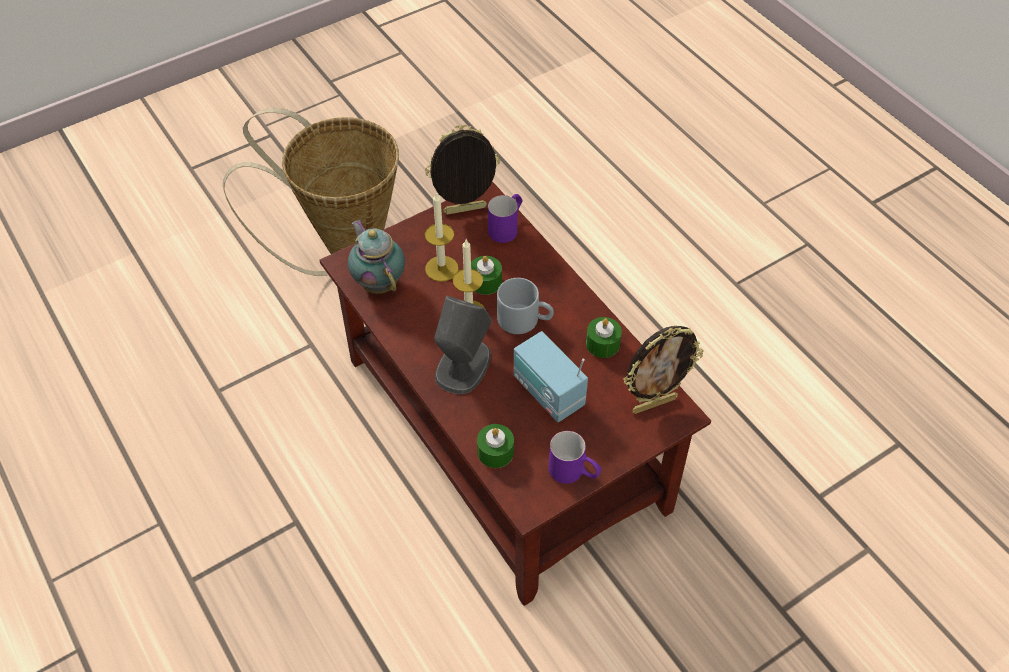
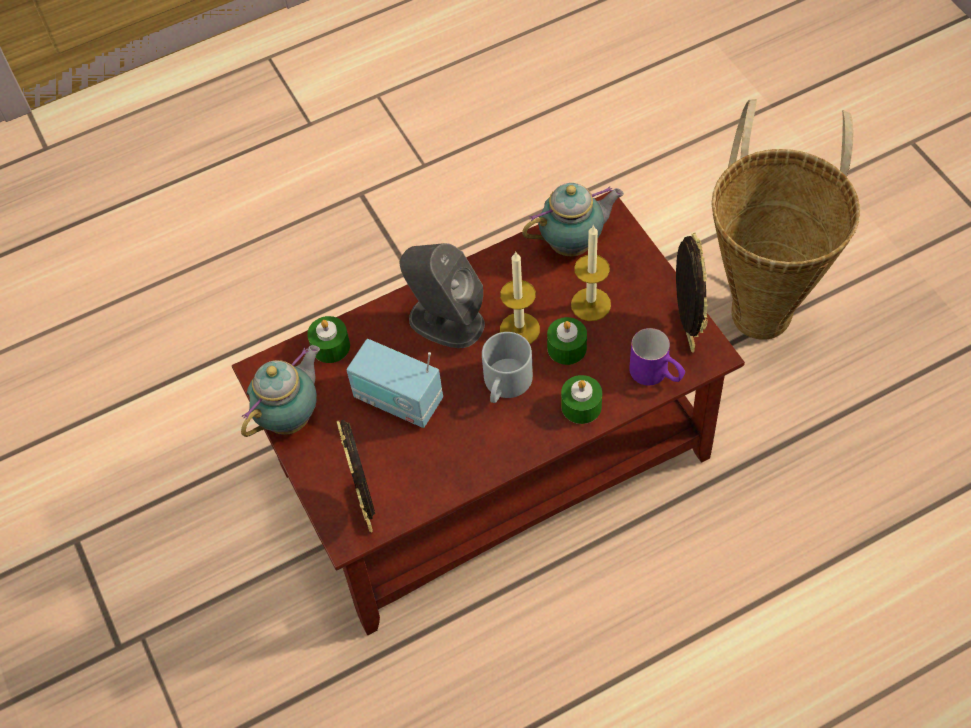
camera: 100 degrees right, 5 degrees up
radio [514,331,588,422] -> radio turned 120 degrees counterclockwise [347,339,443,428]
purple mug [549,431,601,484] -> teapot [241,345,320,437]
green candle [586,317,622,358] -> green candle moved to [561,375,602,424]

